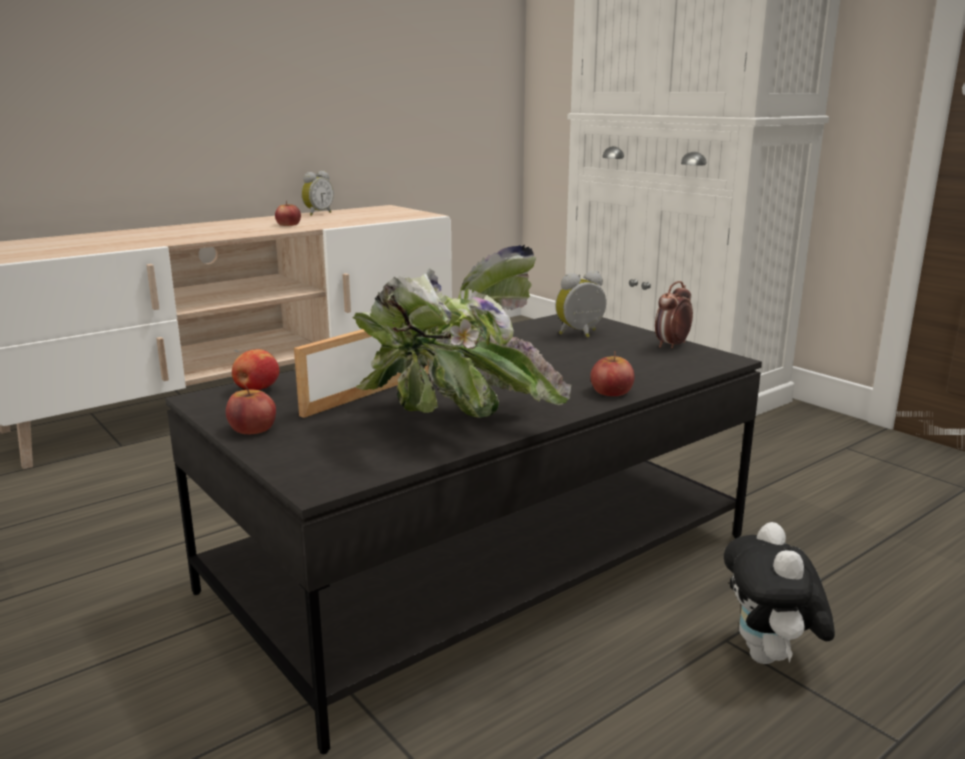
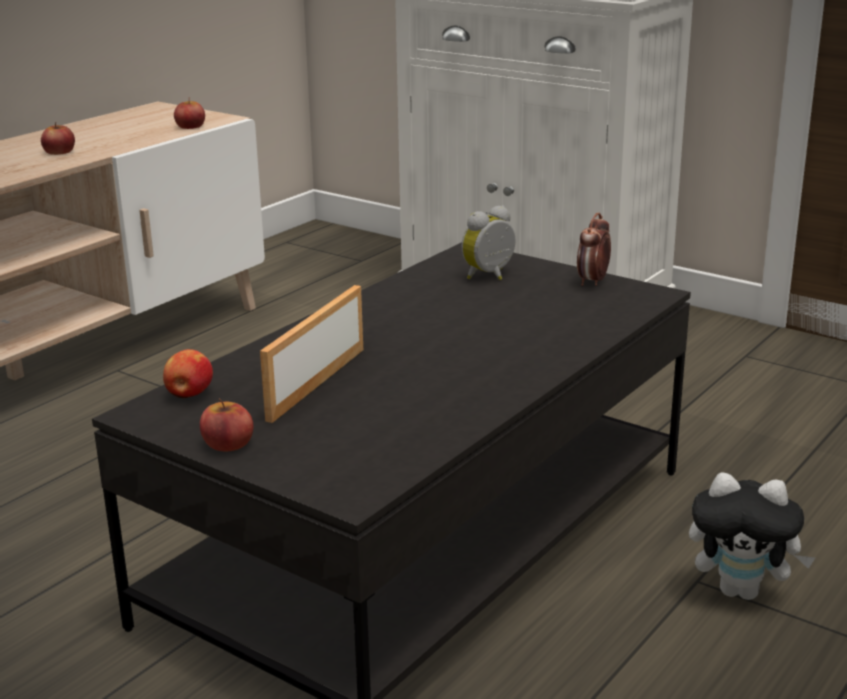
camera: 15 degrees left, 5 degrees up
alarm clock [301,171,334,216] -> none
potted plant [352,245,571,418] -> none
apple [590,351,635,396] -> apple moved to [174,99,205,129]
plush toy [724,522,835,664] -> plush toy turned 60 degrees counterclockwise [689,472,815,600]

